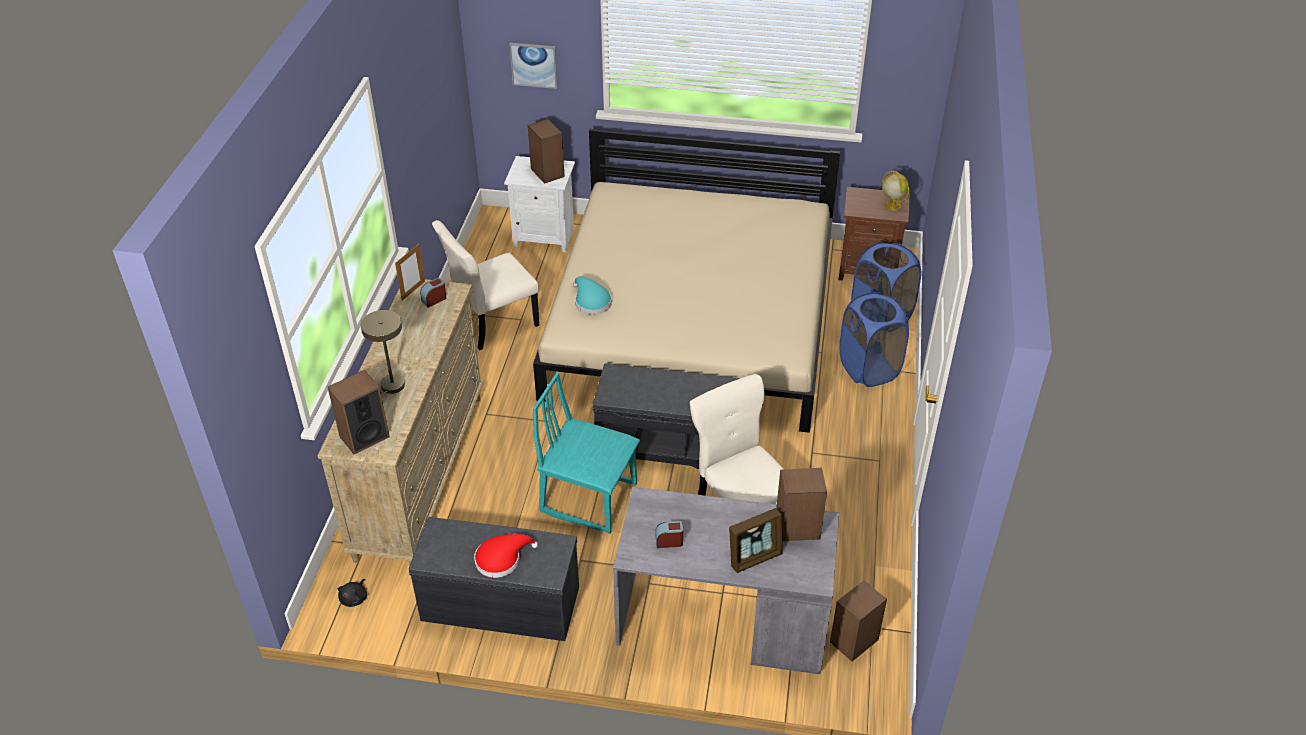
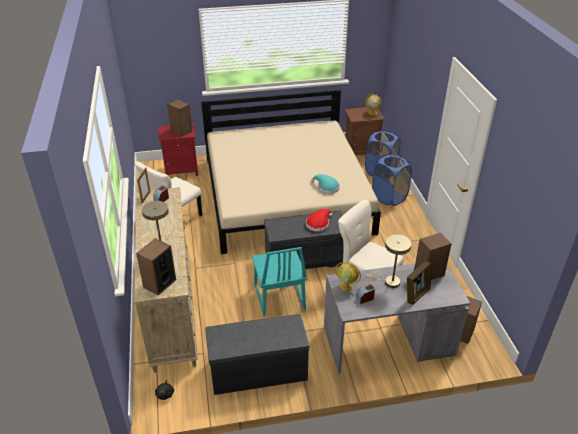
camera: 20 degrees left, 5 degrees down
red hat [474,534,538,578] -> red hat moved to [306,209,333,232]
white nightstand [504,156,575,252] -> red nightstand [158,123,198,176]
picture [509,43,558,89] -> none
turquoise chair [533,372,640,534] -> turquoise chair turned 105 degrees counterclockwise [252,247,307,317]
turquoise hat [573,276,612,315] -> turquoise hat moved to [311,174,340,194]
none -> globe [335,262,361,291]
none -> beige table lamp [367,234,411,288]

